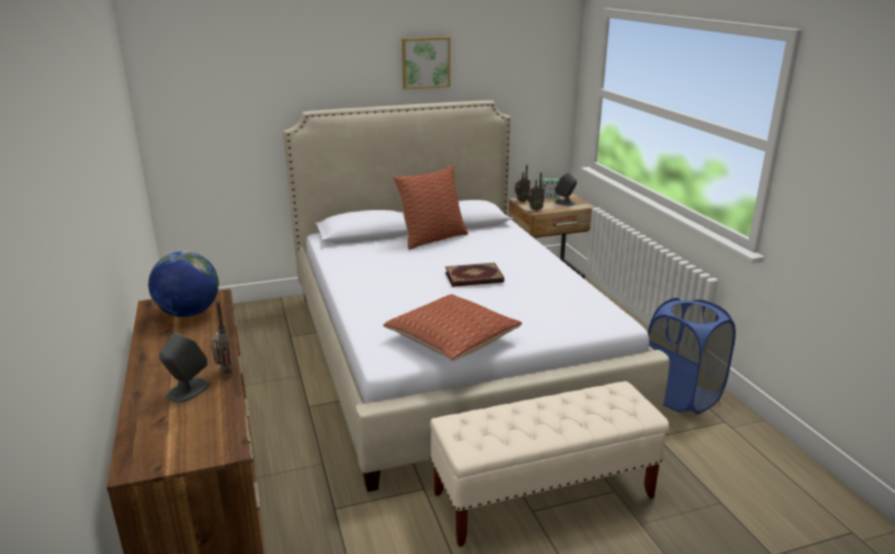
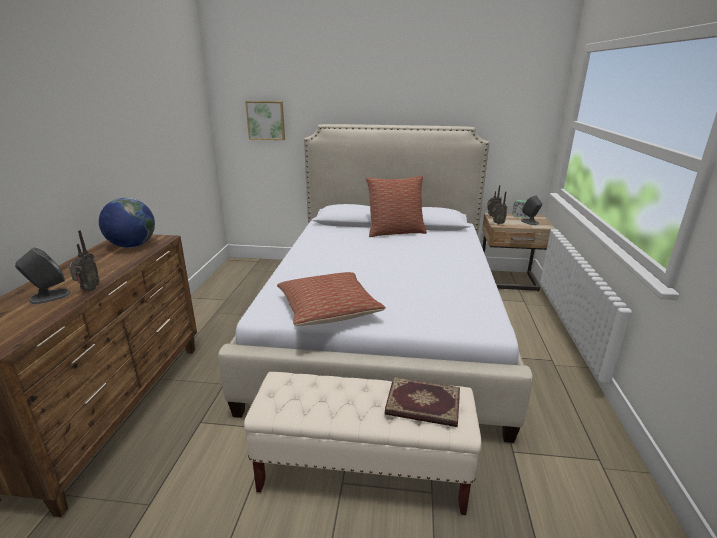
camera: 25 degrees right, 0 degrees up
picture [402,37,450,89] -> picture moved to [245,101,285,140]
book [445,263,504,287] -> book moved to [385,377,460,427]
blue laundry basket [648,298,736,414] -> none

